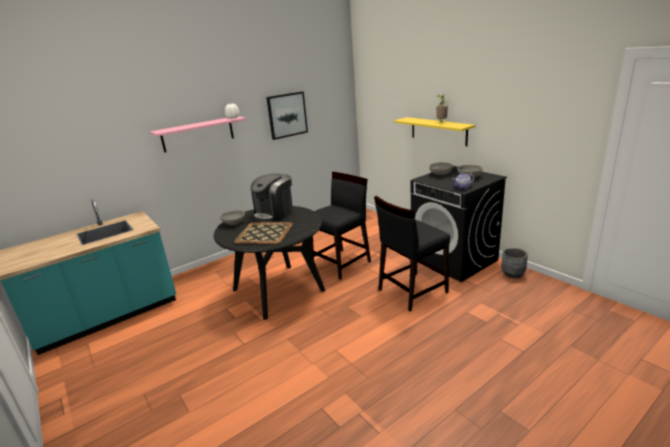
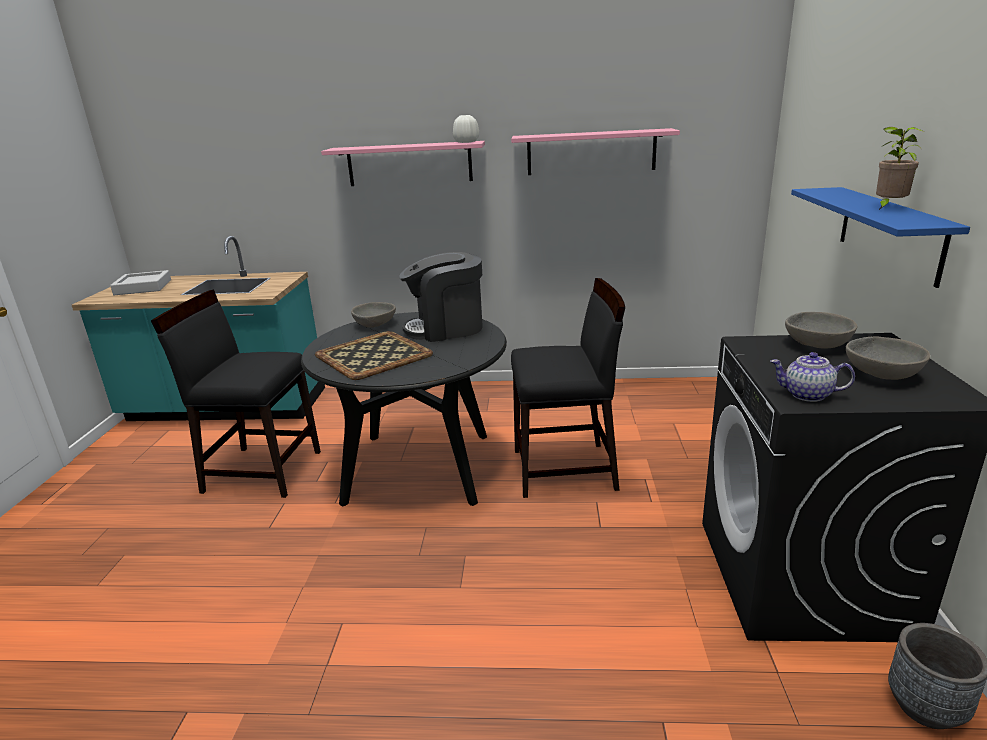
camera: 40 degrees right, 0 degrees up
picture [266,91,308,140] -> pink shelf [511,128,680,175]
black chair [374,196,450,311] -> black chair moved to [151,290,321,498]
yellow shelf [394,117,476,146] -> blue shelf [791,187,970,288]
none -> grey tray [110,270,171,295]

